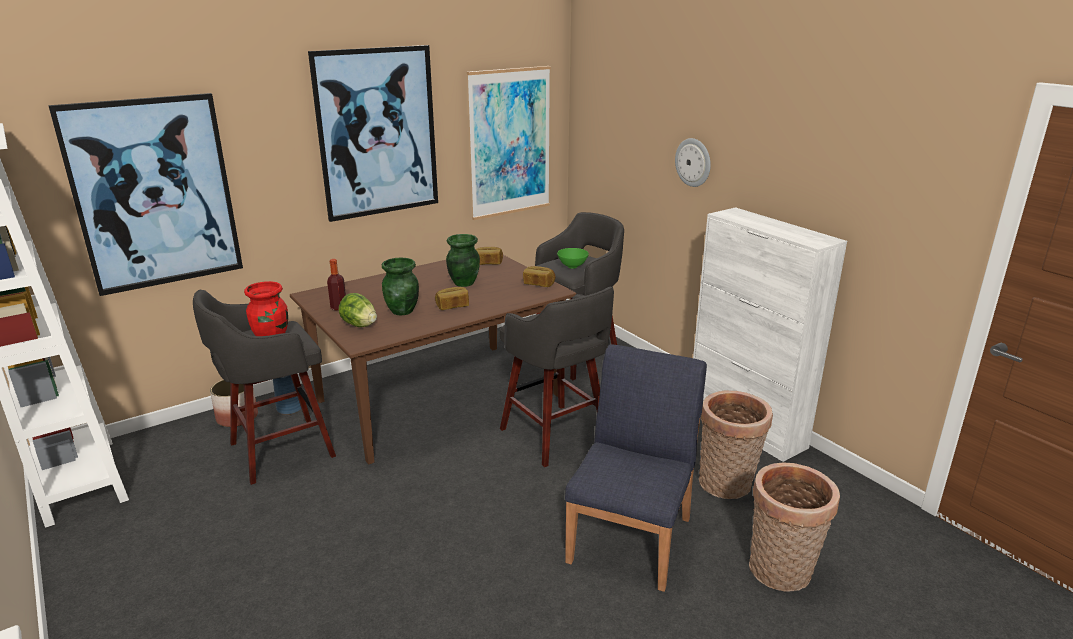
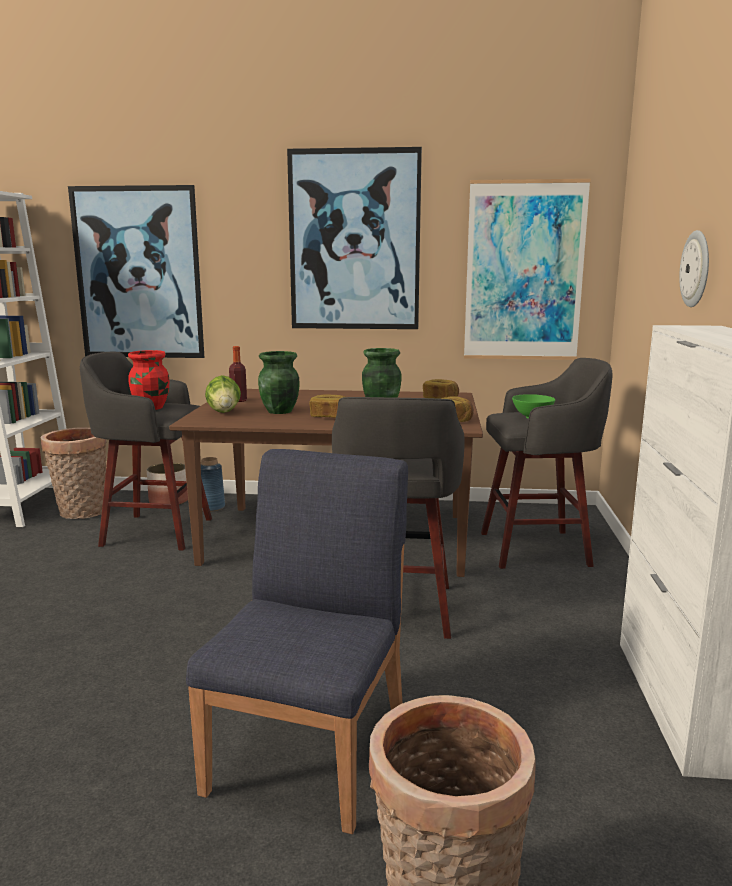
camera: 40 degrees right, 10 degrees down
blue chair [565,344,707,592] -> blue chair turned 45 degrees counterclockwise [186,449,408,834]
basket [699,391,773,499] -> basket moved to [41,427,106,519]

